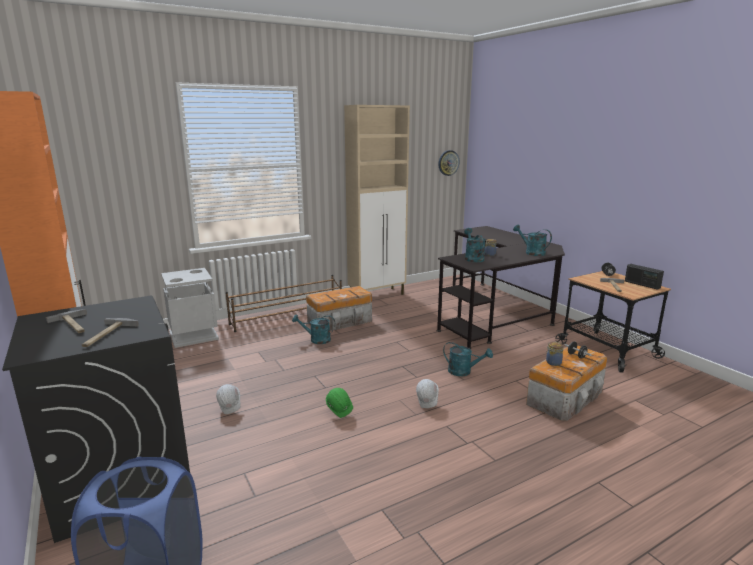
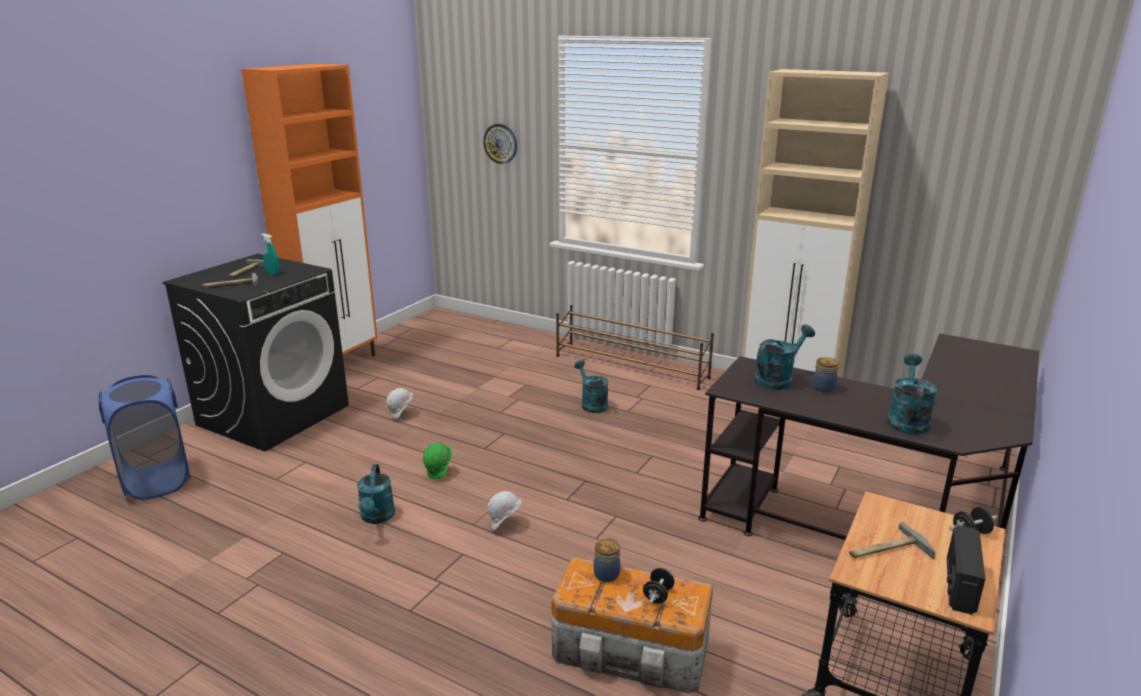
camera: 60 degrees right, 5 degrees up
grey trash can [161,268,219,348] -> none
storage box [306,286,372,331] -> none
wall clock [439,150,460,176] -> wall clock moved to [483,124,517,164]
turquoise watering can [443,342,493,376] -> turquoise watering can moved to [357,464,395,524]
none -> turquoise spray bottle [261,234,280,274]

